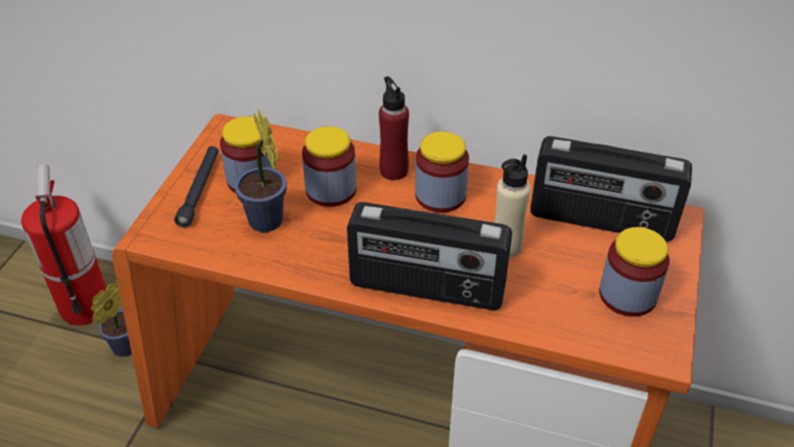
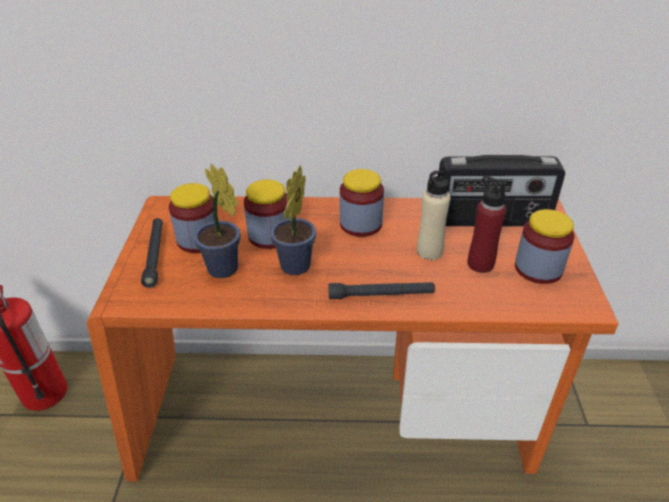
camera: 15 degrees left, 5 degrees down
potted plant [91,283,132,357] -> potted plant moved to [270,165,316,275]
radio [347,202,512,310] -> black flashlight [328,282,435,299]
red bottle [379,76,409,180] -> red bottle moved to [467,175,506,273]

